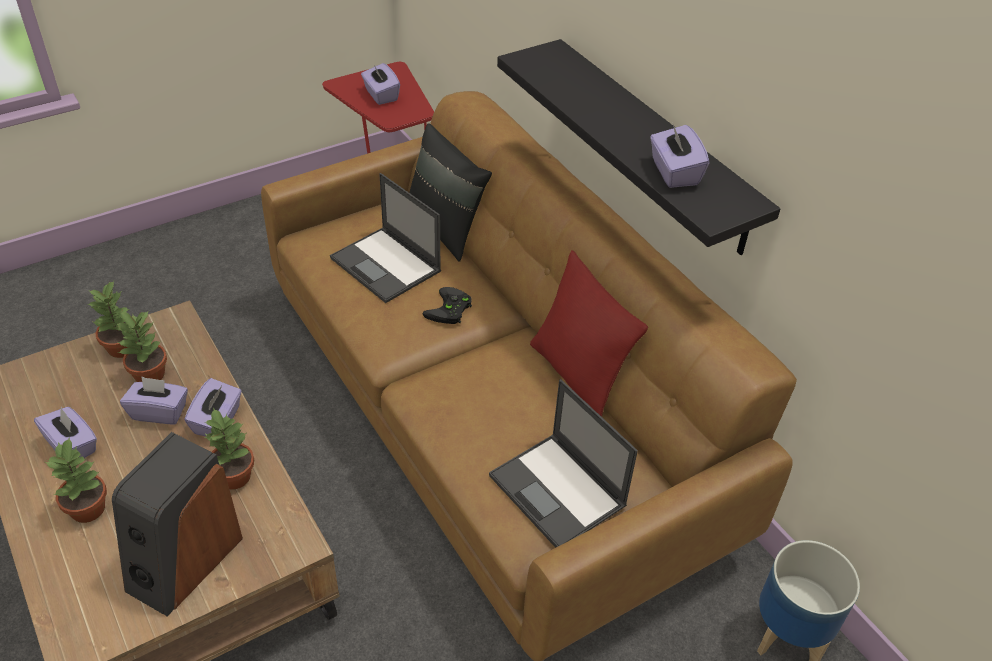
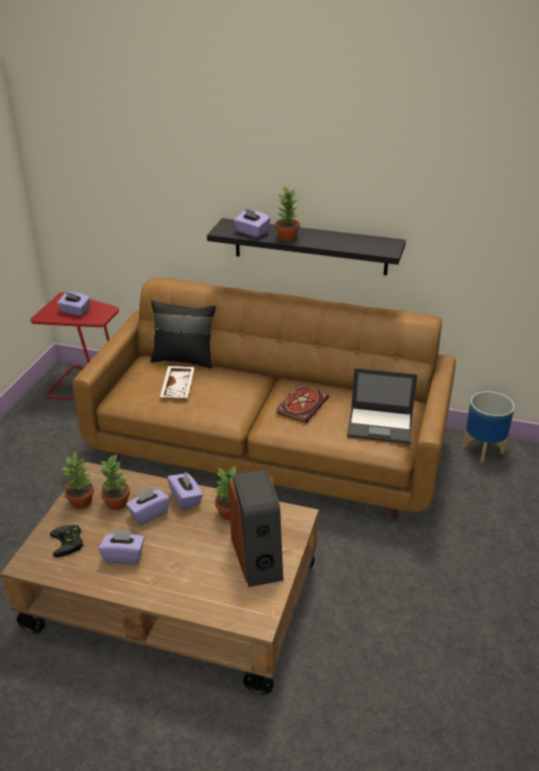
camera: 40 degrees left, 10 degrees down
potted plant [45,437,107,523] -> potted plant moved to [275,187,300,241]
laptop [330,173,441,303] -> white tray [160,366,195,399]
black game controller [423,287,472,324] -> black game controller moved to [50,525,84,557]
red pillow [530,250,648,417] -> none
purple tissue box [650,122,709,188] -> purple tissue box moved to [234,208,271,237]
none -> book [276,385,329,423]

